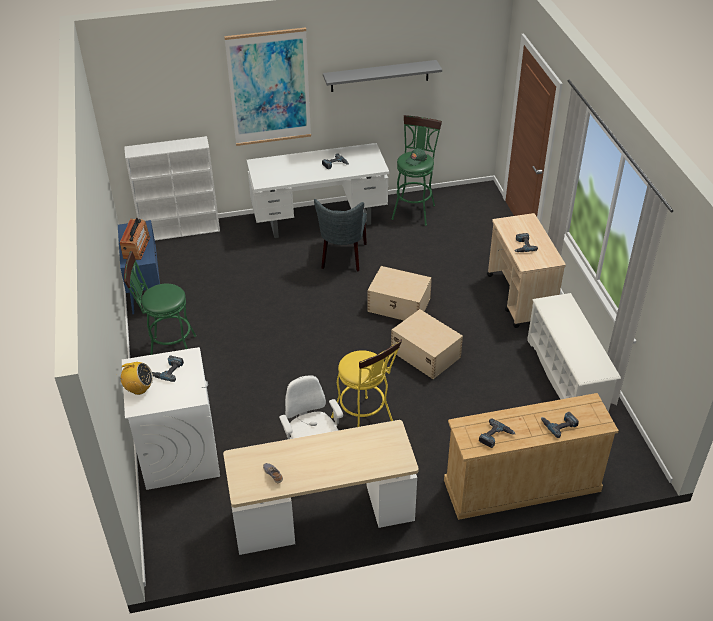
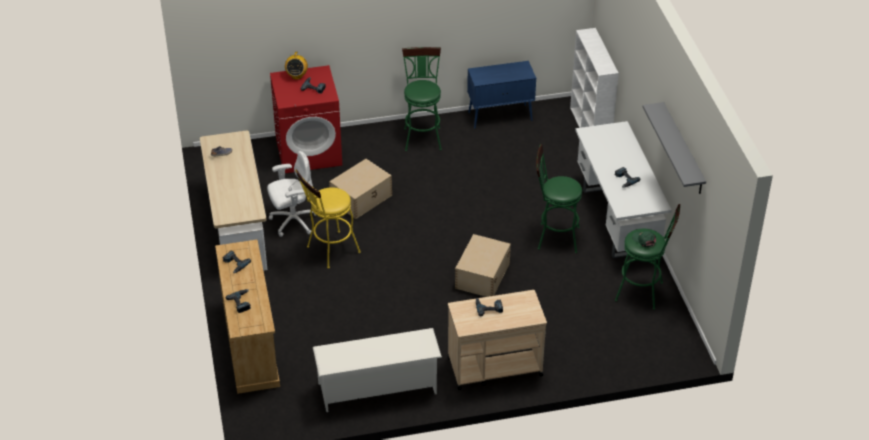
camera: 90 degrees right, 0 degrees up
radio [120,218,150,260] -> none
white washing machine [122,347,220,490] -> red washing machine [270,65,342,173]
picture [224,27,311,146] -> none
grey chair [314,199,367,272] -> green stool [536,144,582,253]
beige storage box [391,309,463,379] -> beige storage box moved to [329,159,392,219]

